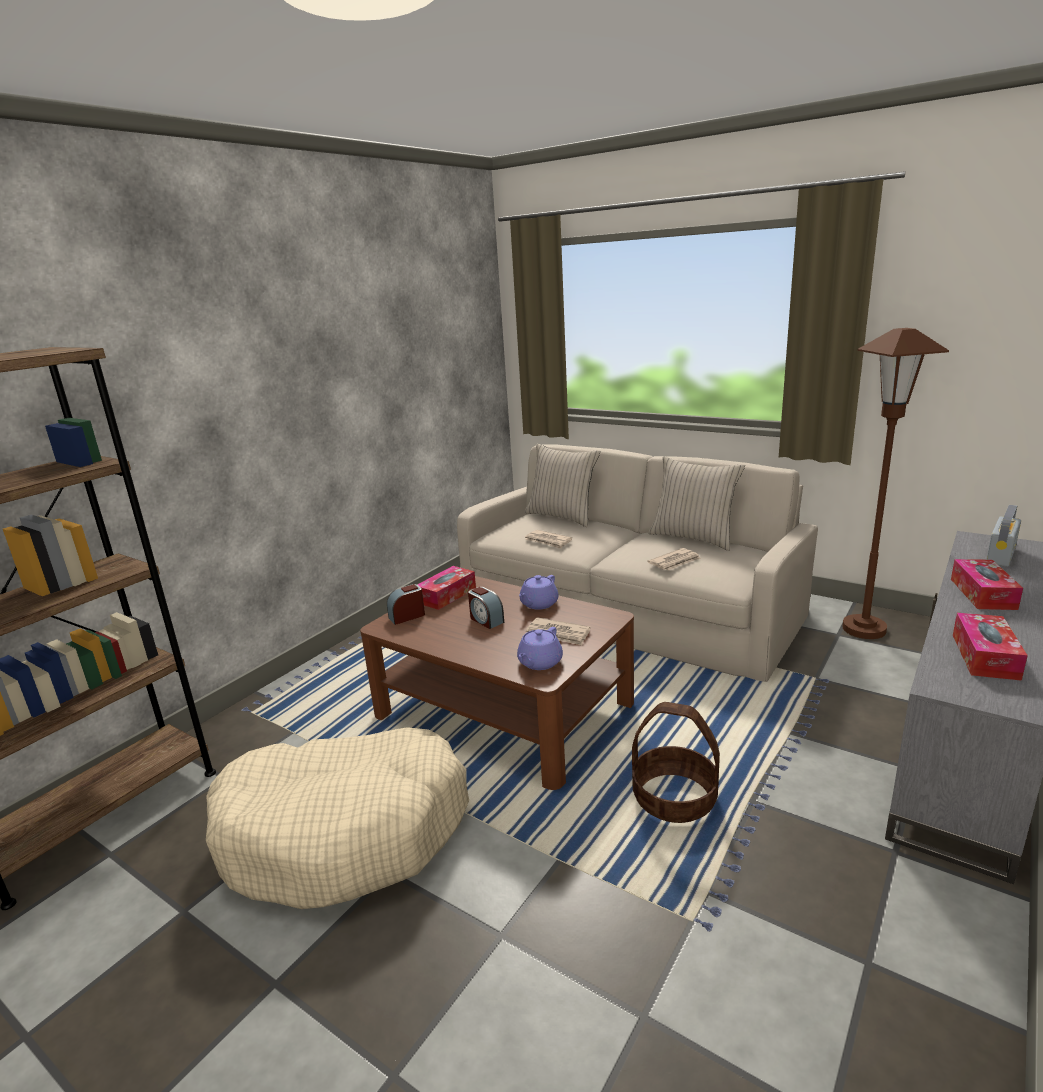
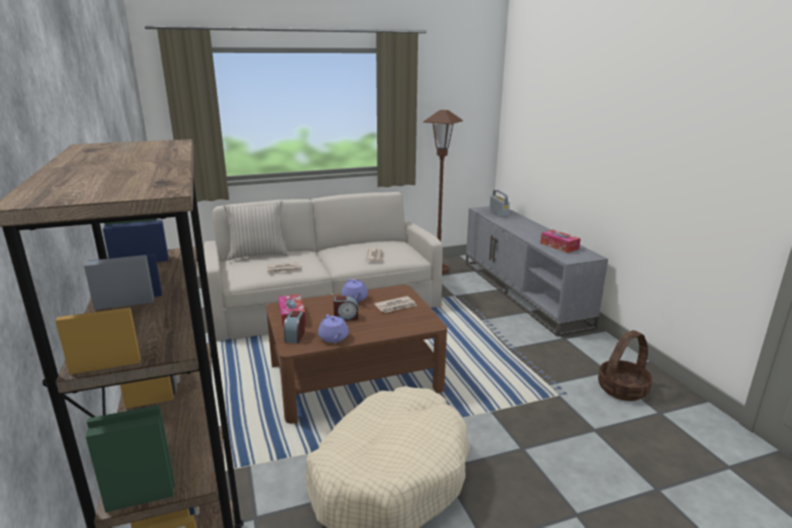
camera: 55 degrees left, 0 degrees up
purple teapot [517,627,563,670] -> purple teapot moved to [318,314,349,343]
basket [632,702,720,823] -> basket moved to [598,330,653,401]
beige pillow [648,456,745,551] -> none
tissue box [951,559,1023,610] -> none

